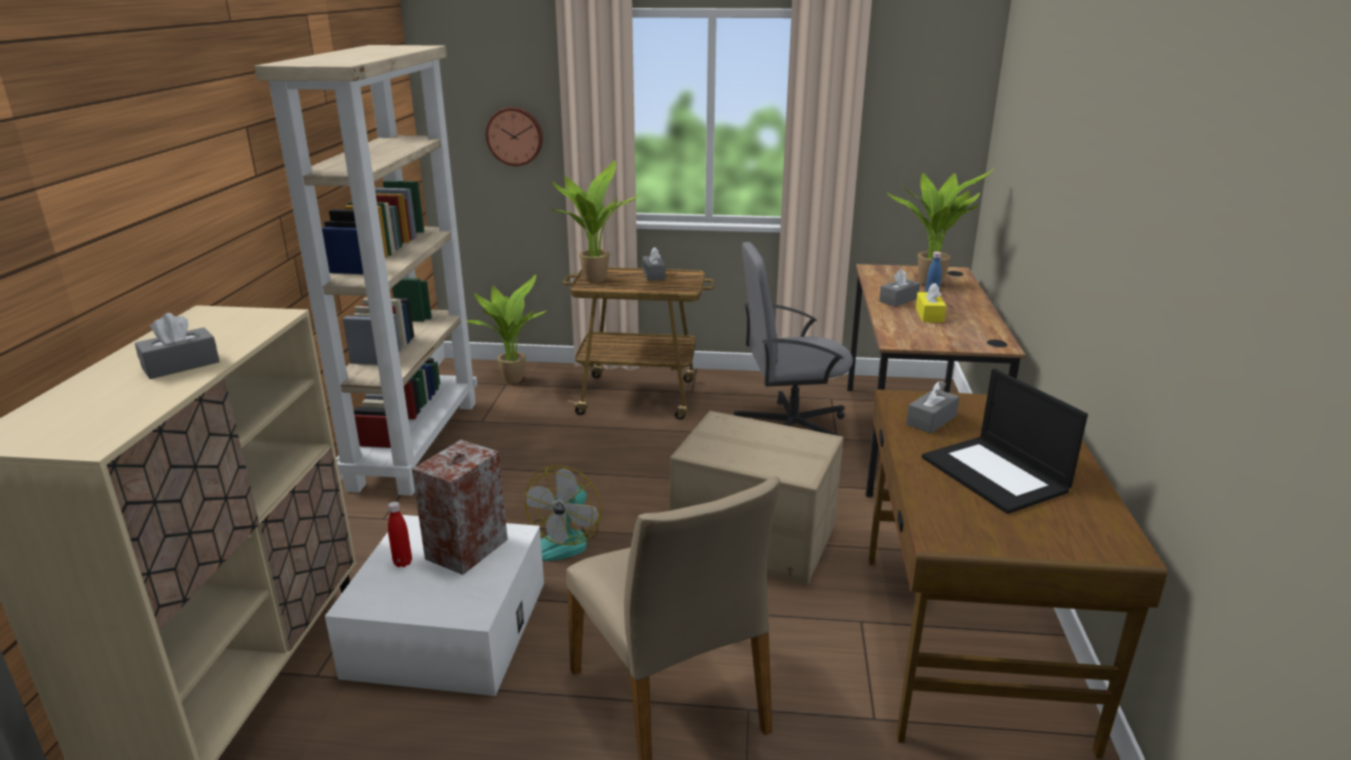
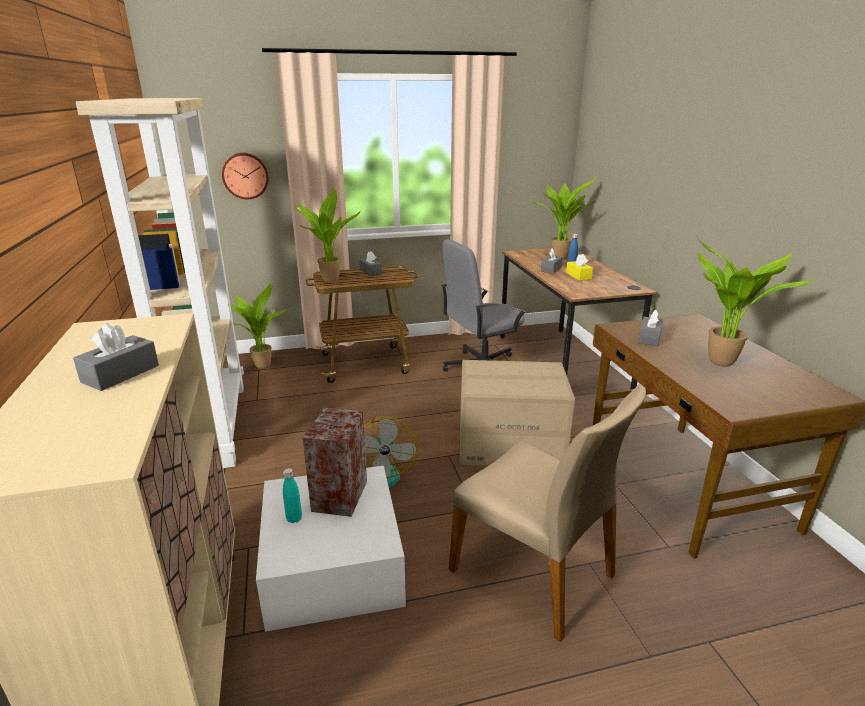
camera: 20 degrees left, 0 degrees up
red bottle [388,501,412,567] -> turquoise bottle [283,468,302,523]
laptop [922,369,1088,514] -> potted plant [696,235,816,367]

